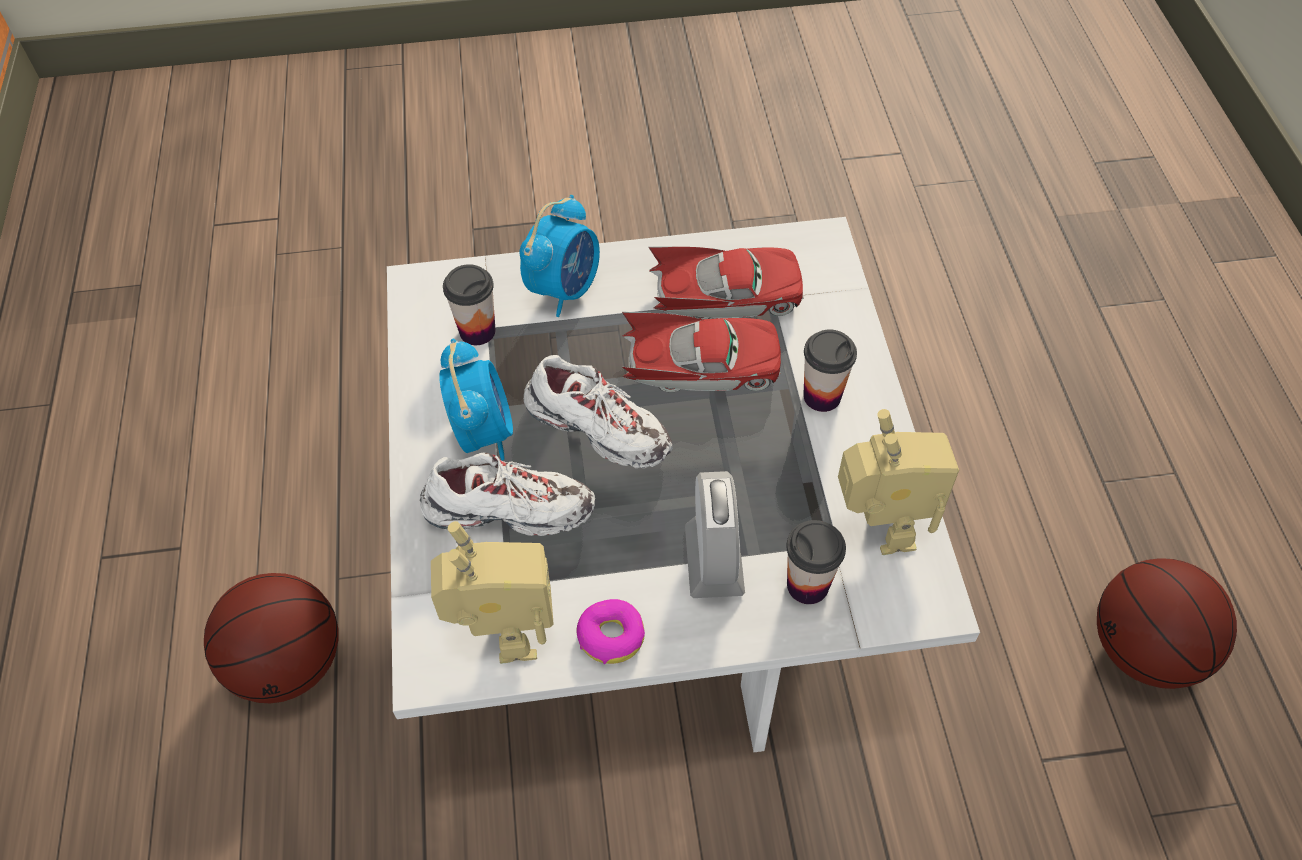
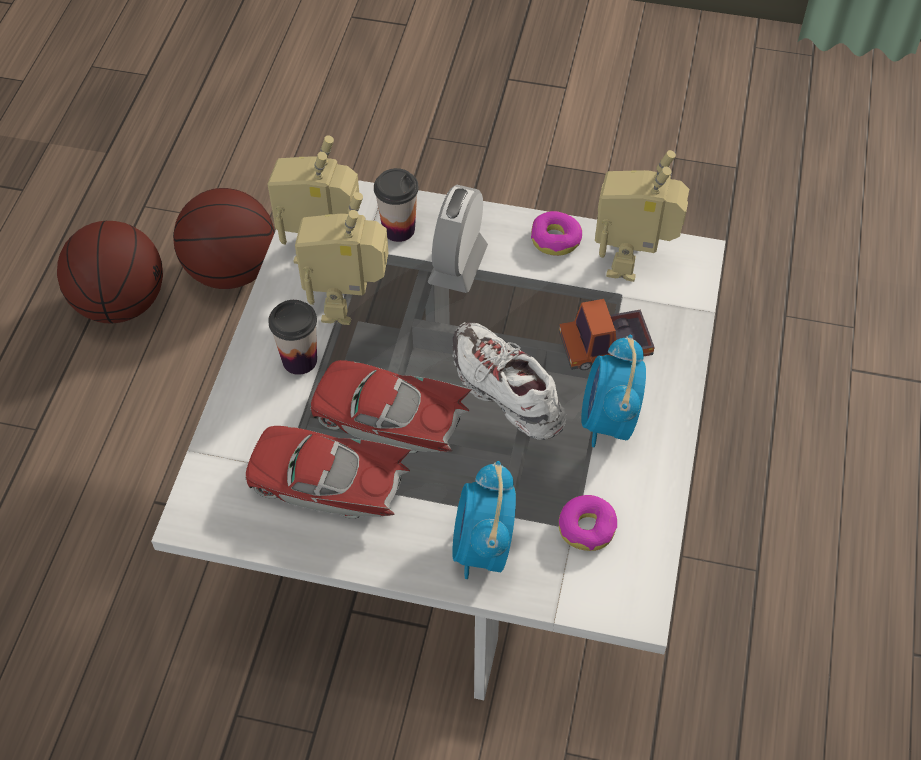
camera: 160 degrees left, 0 degrees up
basketball [204,573,339,703] -> basketball moved to [173,188,275,289]
white shoe [420,452,595,536] -> toy truck [559,299,654,370]
cup [443,264,496,345] -> donut [559,495,617,551]
alarm clock [520,195,600,317] -> alarm clock turned 45 degrees counterclockwise [452,461,516,579]
none -> toy robot [295,192,388,325]

